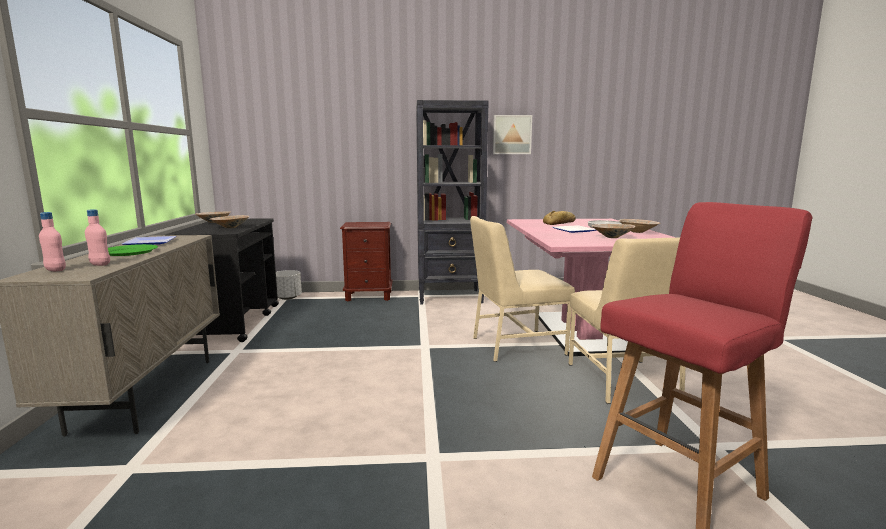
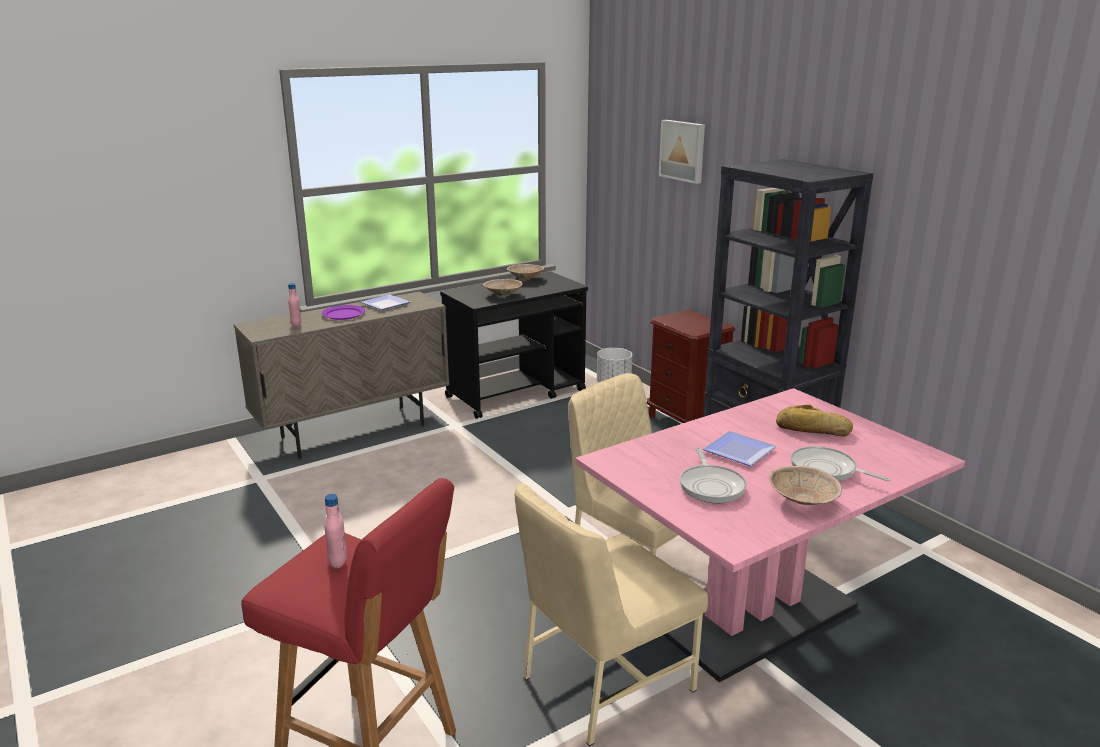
camera: 60 degrees right, 10 degrees up
pink bottle [39,212,66,271] -> pink bottle moved to [324,494,347,569]
green plate [108,244,158,256] -> purple plate [322,305,365,320]
picture [493,115,532,154] -> picture moved to [659,120,705,184]
beige bowl [592,224,635,238] -> frying pan [680,447,747,503]

